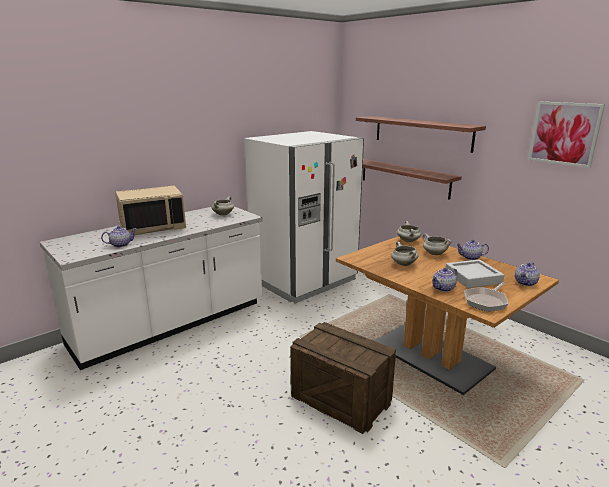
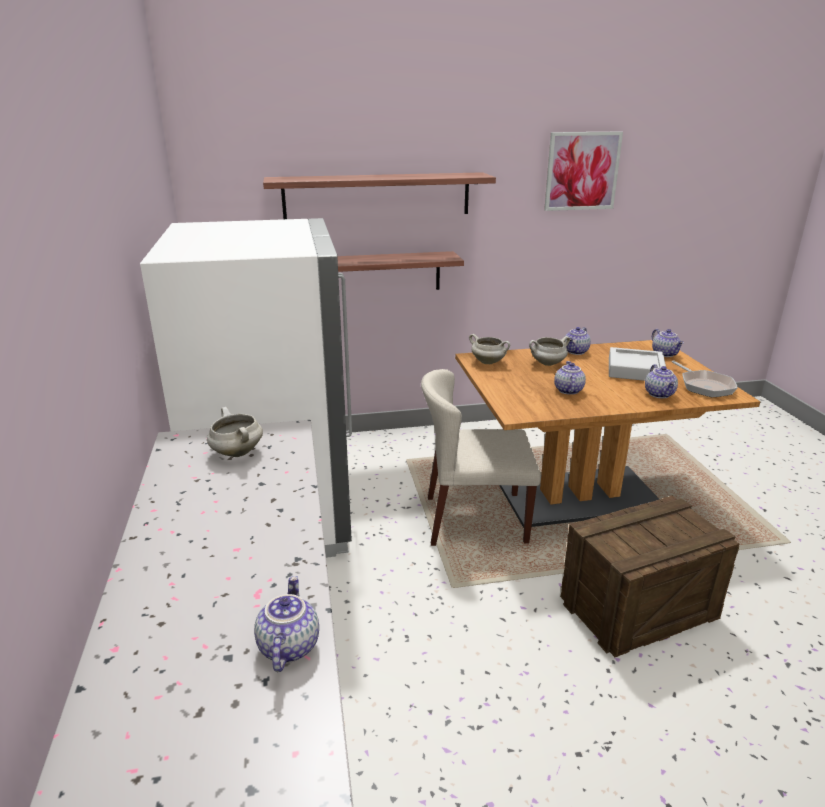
camera: 60 degrees left, 5 degrees up
beige microwave [115,186,186,235] -> none
white cooking pot [391,242,419,266] -> teapot [554,361,586,395]
none -> beige chair [421,369,541,546]

